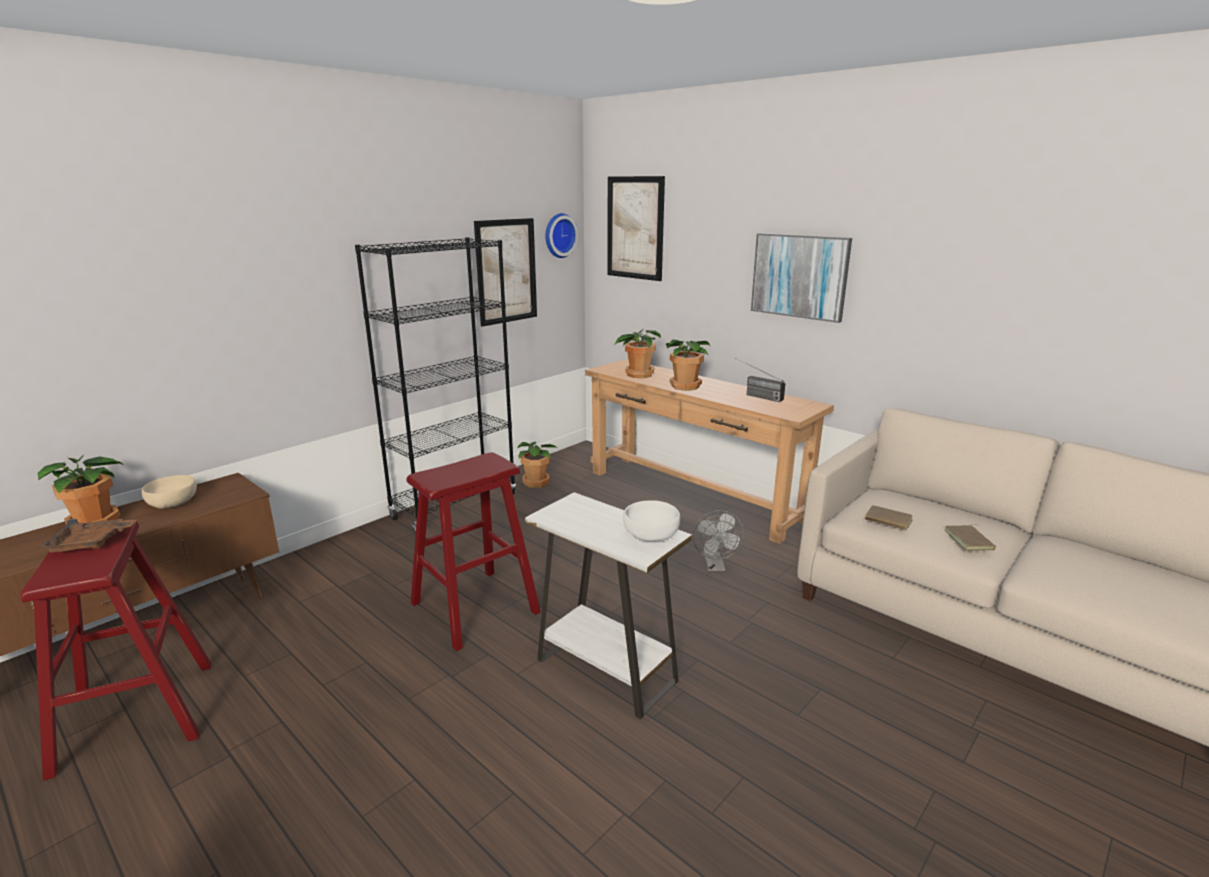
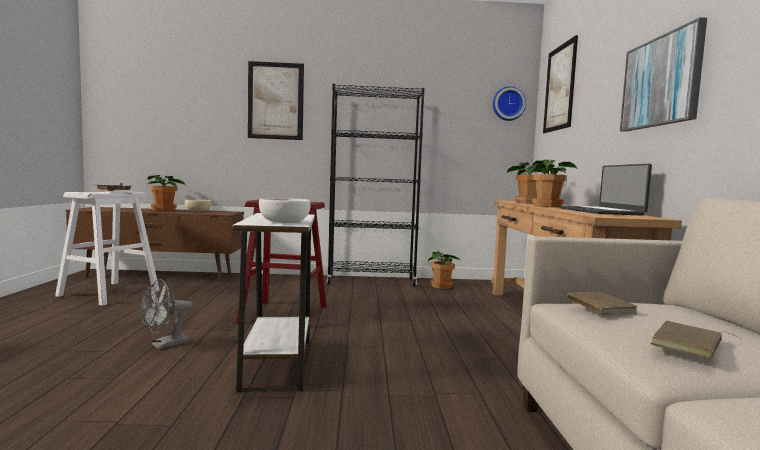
camera: 45 degrees right, 15 degrees down
red stool [21,521,212,780] -> white stool [55,191,160,306]
picture [474,218,537,327] -> picture moved to [248,61,304,140]
grey fan [693,510,744,571] -> grey fan moved to [141,279,193,349]
radio [735,358,786,402] -> laptop [560,164,652,216]

